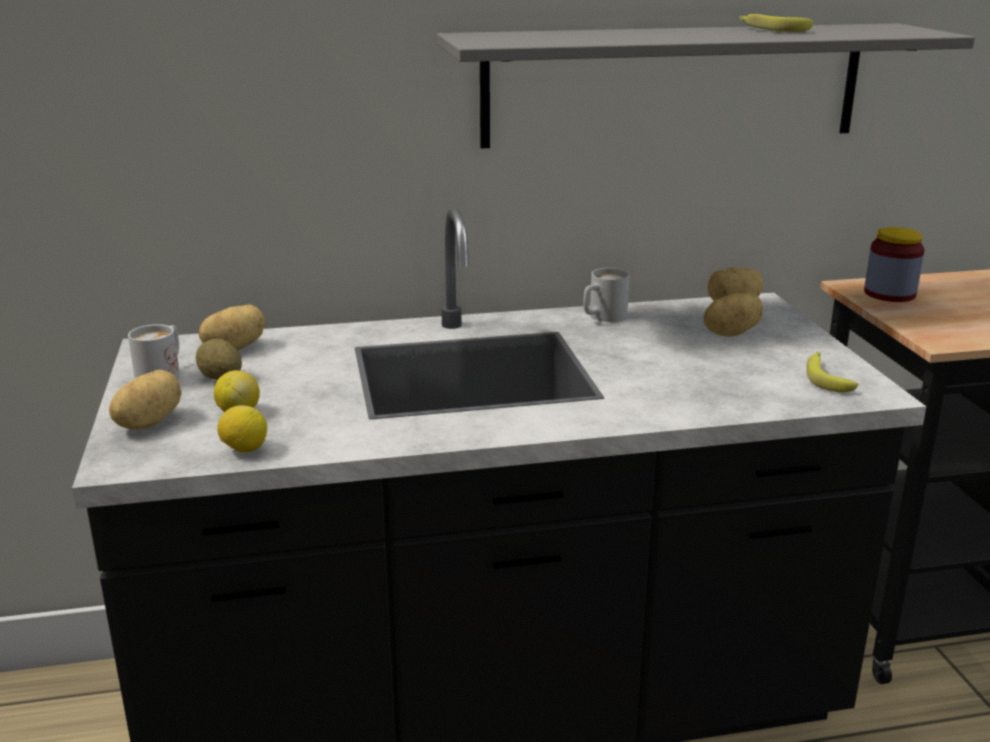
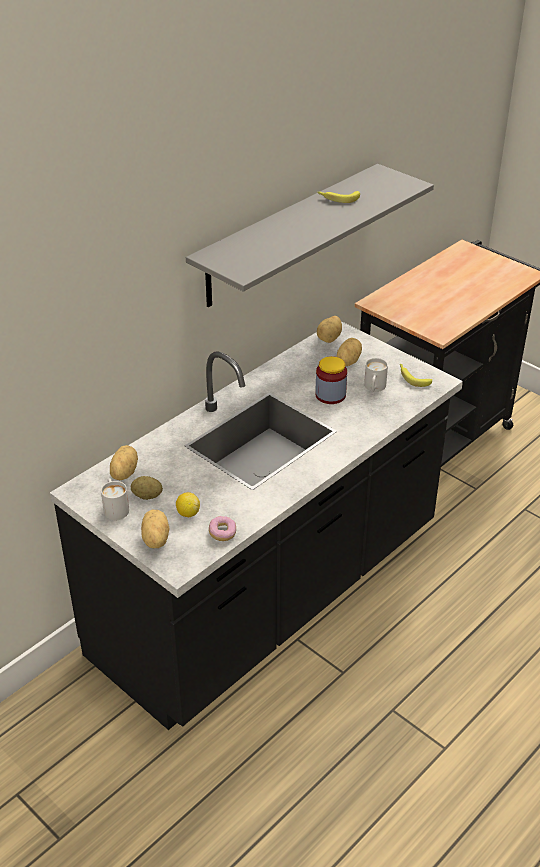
camera: 35 degrees left, 15 degrees up
lemon [217,405,267,453] -> donut [209,516,236,541]
white mug [583,268,630,322] -> white mug moved to [364,358,388,392]
jar [864,227,925,302] -> jar moved to [315,356,347,404]

